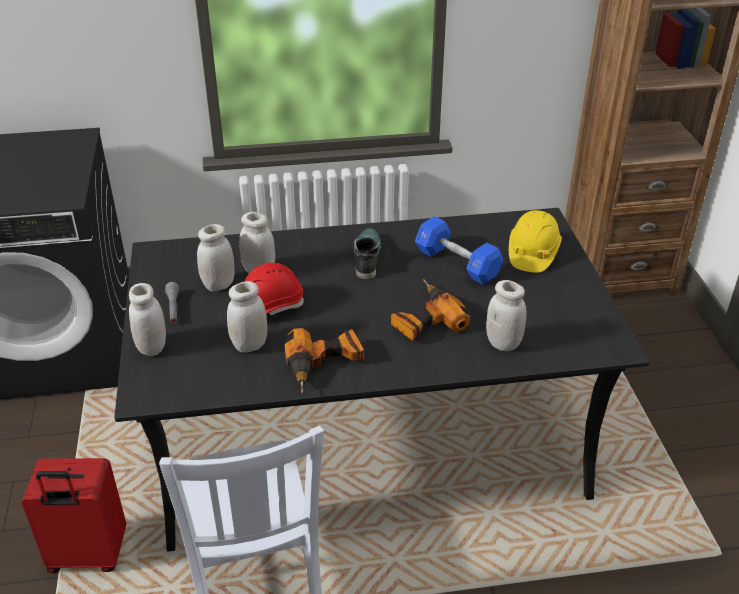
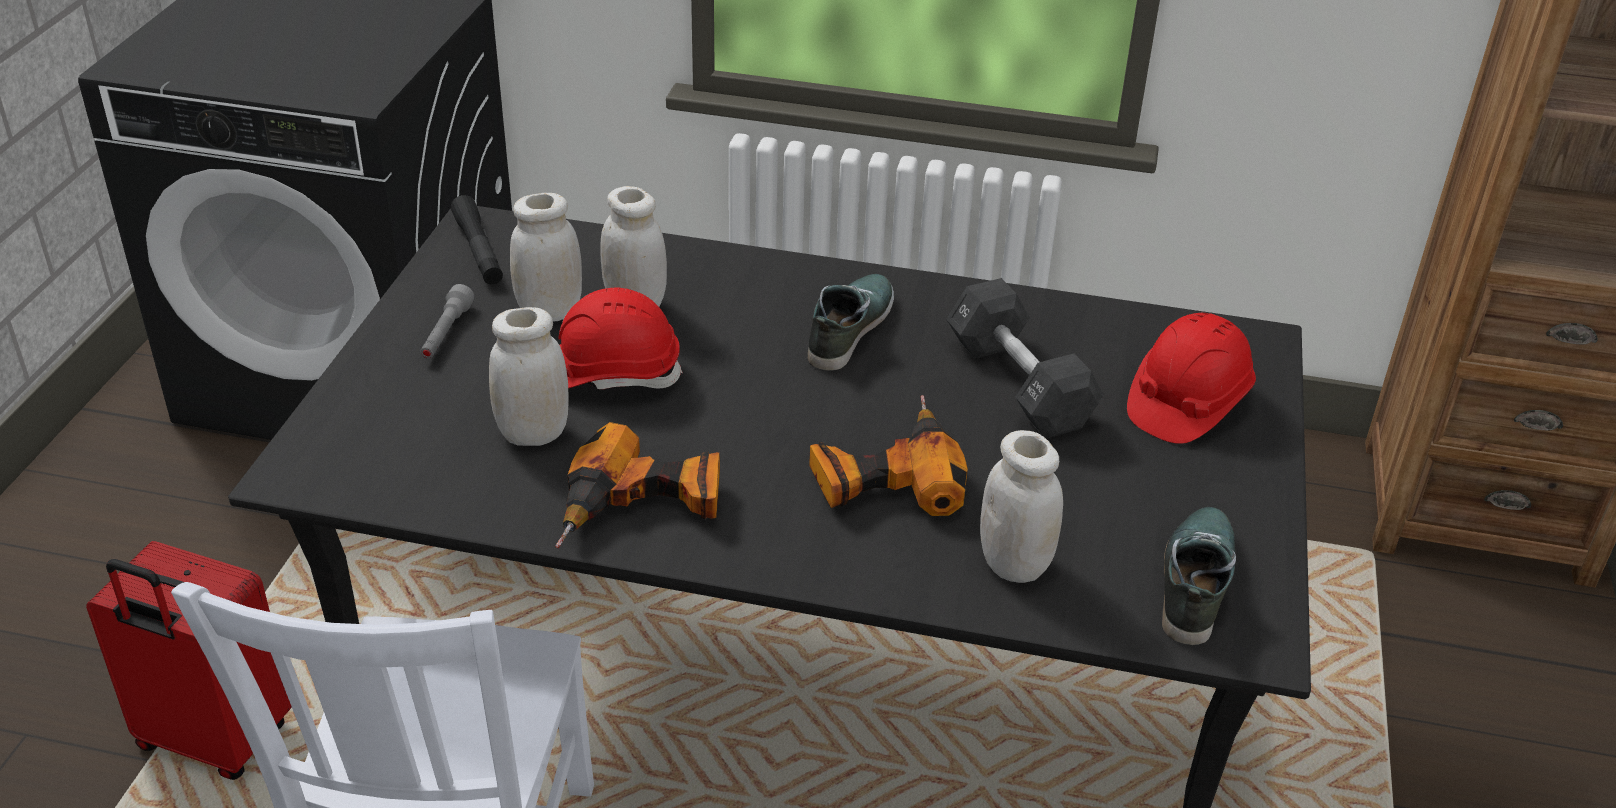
camera: 20 degrees right, 0 degrees up
white jar [129,283,166,356] -> none
blue dumbbell [415,216,503,285] -> black dumbbell [946,278,1104,438]
yellow hard hat [509,210,562,273] -> red hard hat [1127,313,1256,444]
none -> black flashlight [451,195,503,285]
none -> shoe [1162,507,1236,645]

